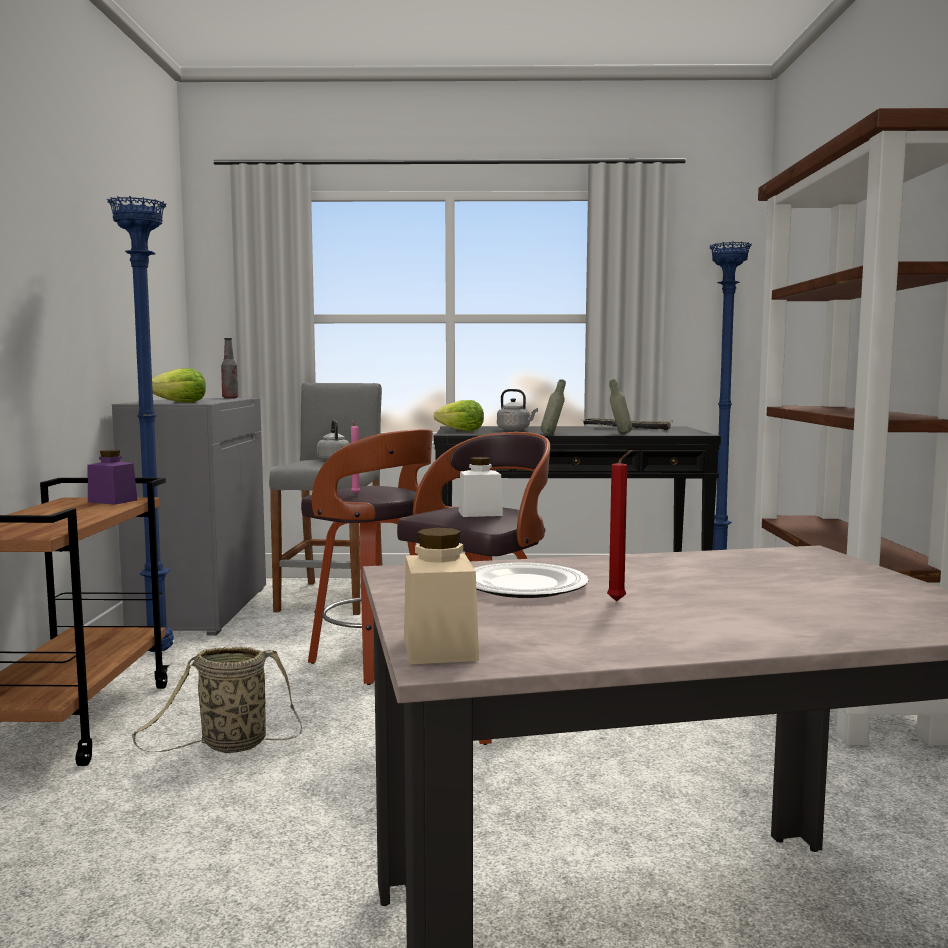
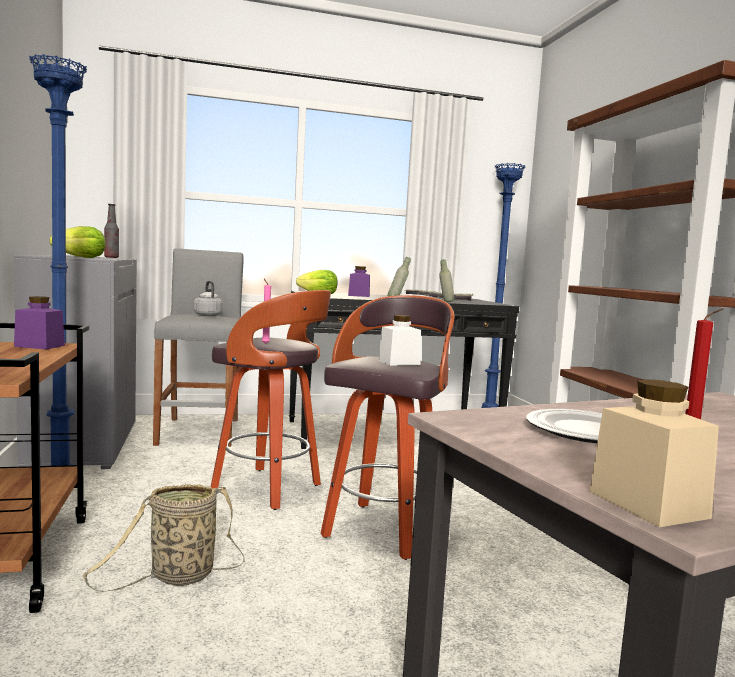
camera: 15 degrees left, 0 degrees up
grey kettle [497,389,538,431] -> purple jar [348,266,370,297]

